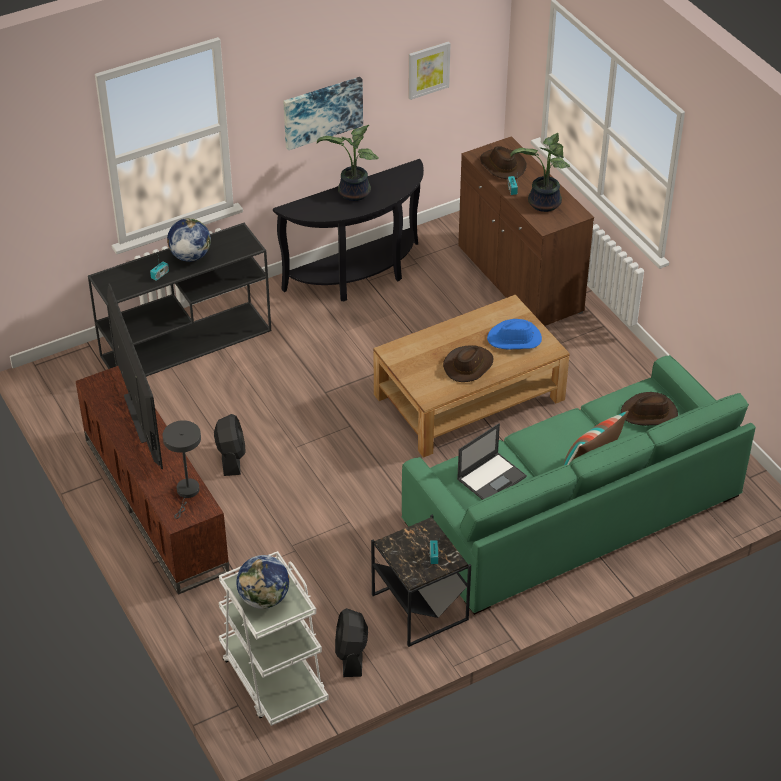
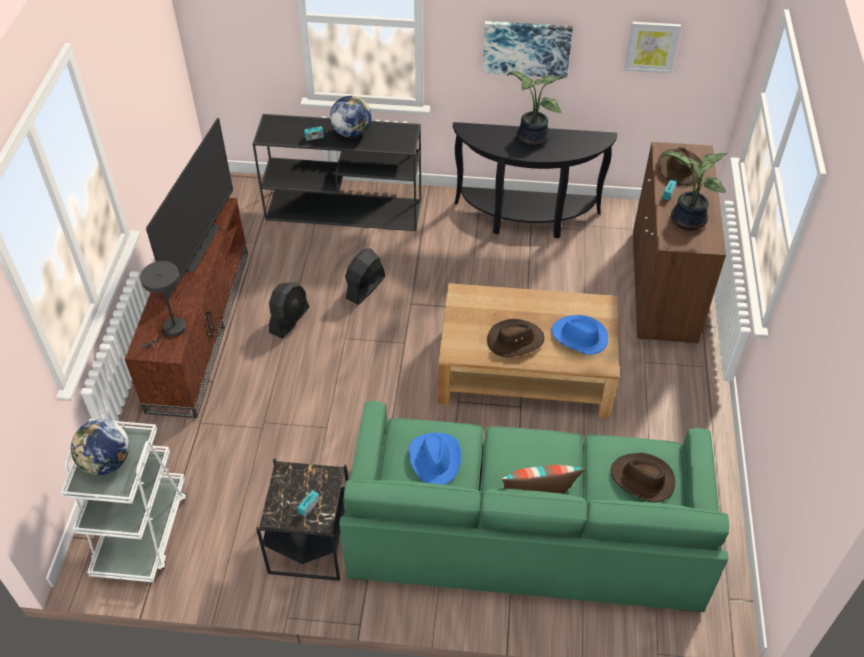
camera: 35 degrees right, 5 degrees up
black fan [335,608,368,677] -> black fan moved to [345,248,385,305]
laptop [457,423,527,500] -> blue hat [409,433,461,485]

